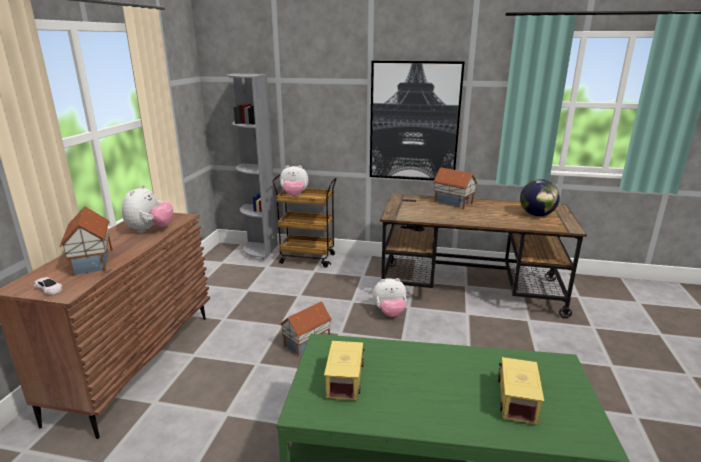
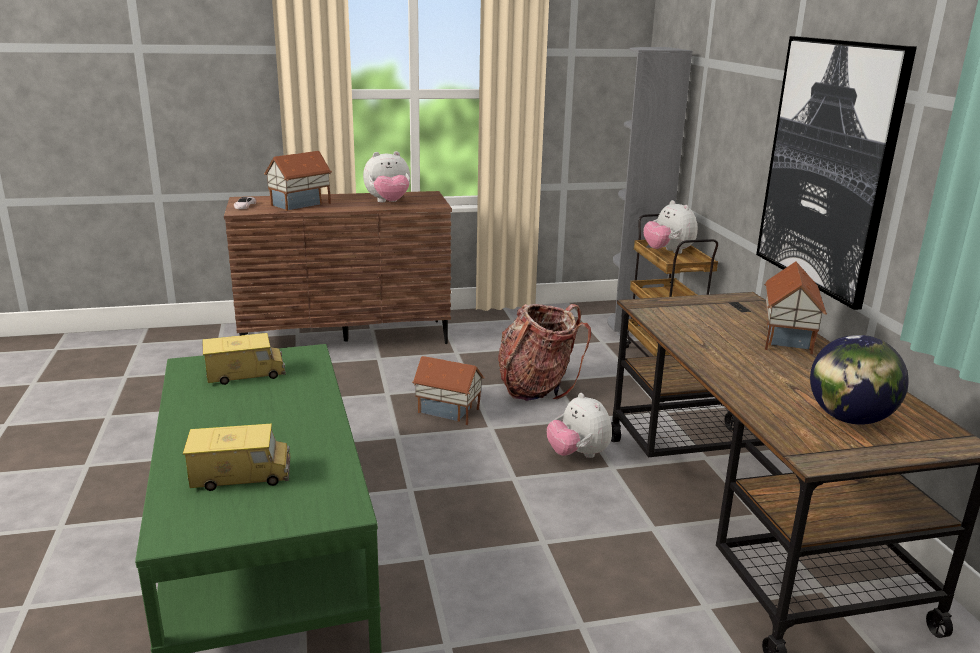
camera: 65 degrees right, 0 degrees up
none -> backpack [498,304,591,401]

